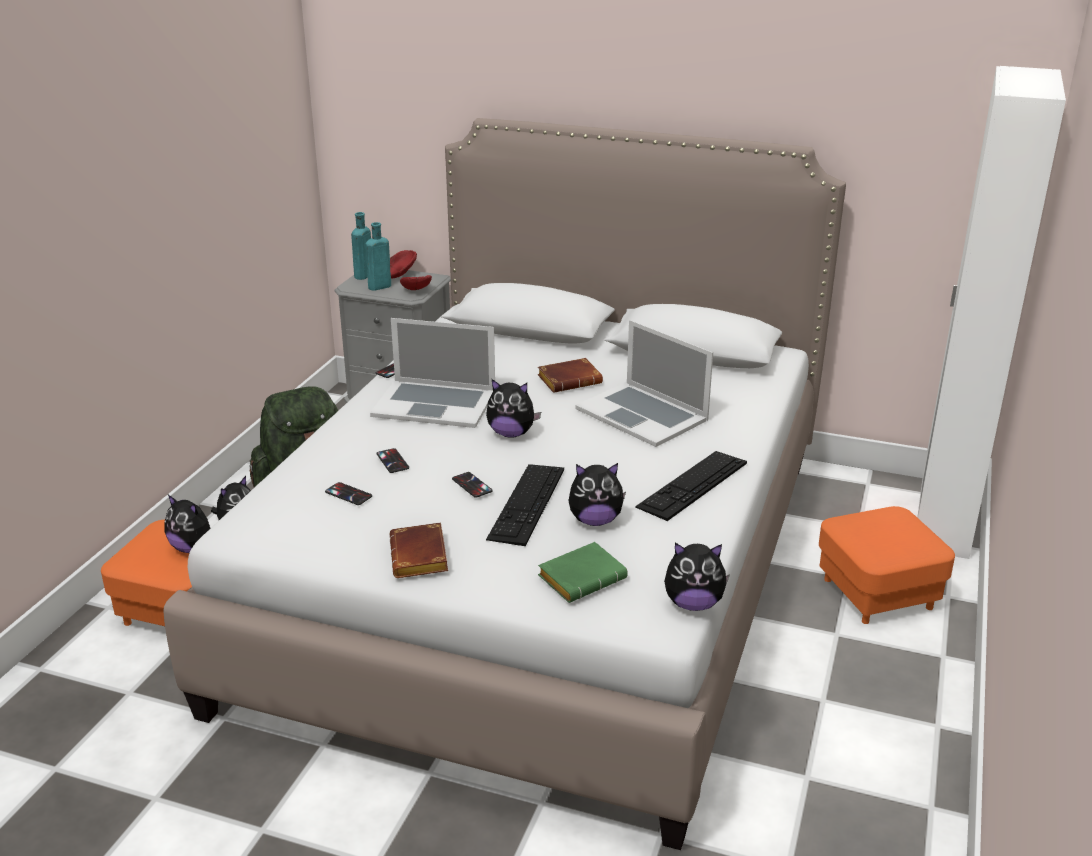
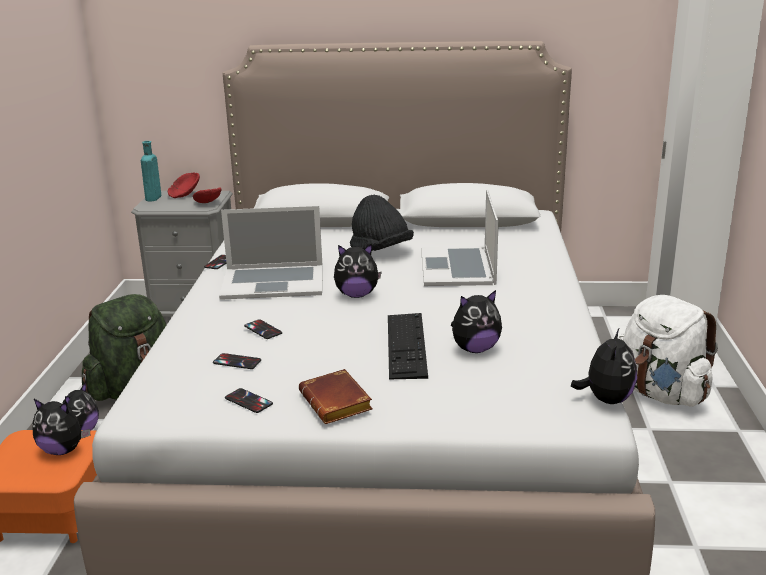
camera: 15 degrees left, 5 degrees down
turquoise bottle [365,222,391,291] -> none
phone [452,472,493,498] -> phone moved to [225,388,273,413]
brown book [538,358,603,393] -> black hat [350,195,414,251]
green book [538,542,628,603] -> none
laptop [575,320,713,447] -> laptop turned 60 degrees clockwise [421,189,499,286]
keyboard [635,451,747,521] -> none
plush toy [664,543,730,611] -> plush toy turned 60 degrees counterclockwise [571,327,637,404]
orange ottoman [819,506,955,624] -> white backpack [619,295,718,407]

